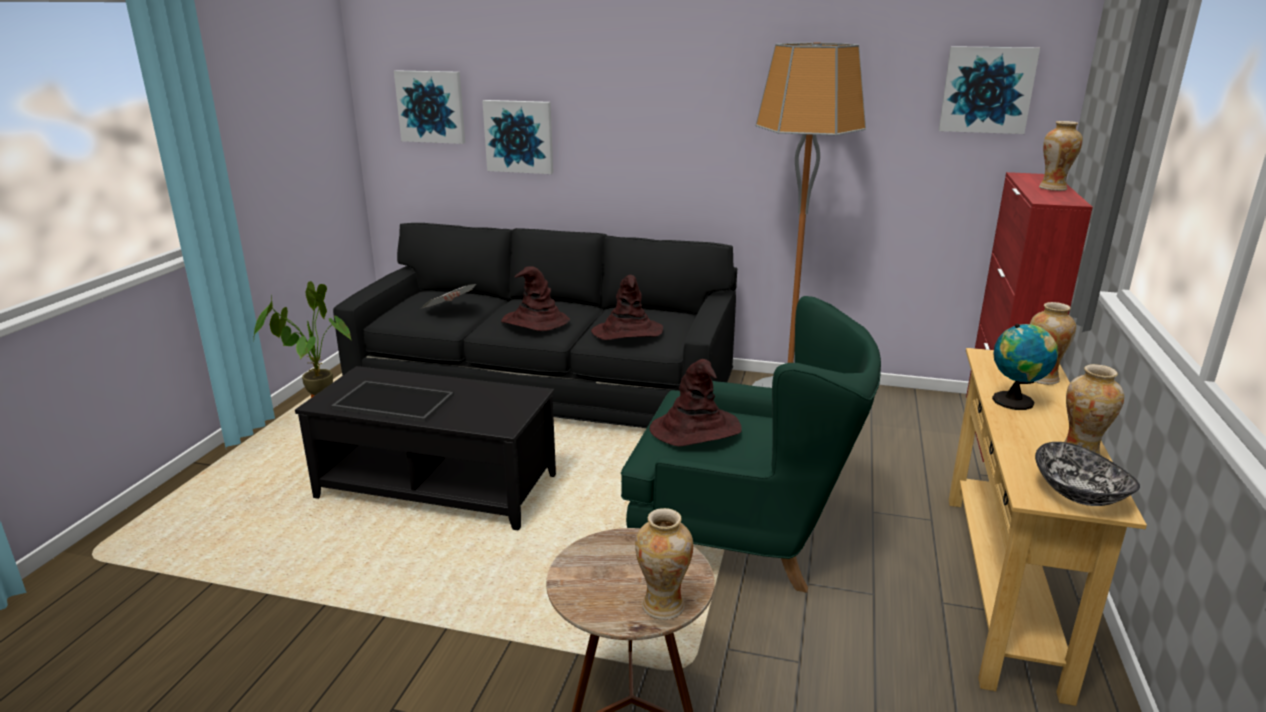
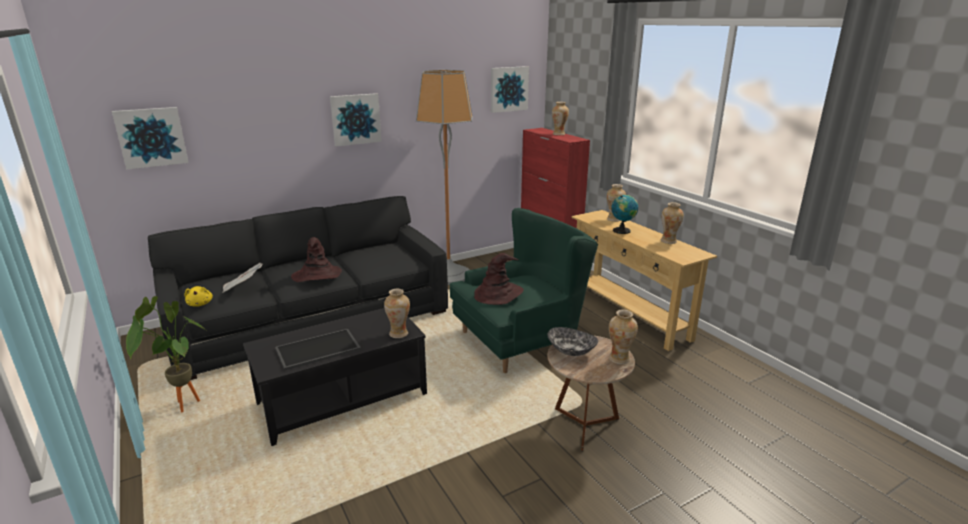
camera: 45 degrees left, 0 degrees up
picture [482,100,553,174] -> picture moved to [330,93,382,147]
brown hat [591,275,663,340] -> none
bowl [1035,442,1140,506] -> bowl moved to [547,327,598,356]
none -> yellow plush toy [185,286,213,307]
none -> vase [384,289,410,338]

